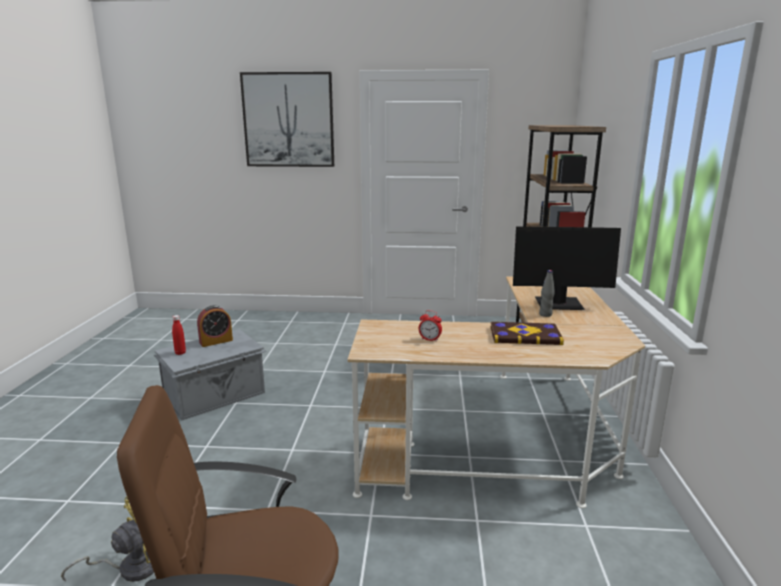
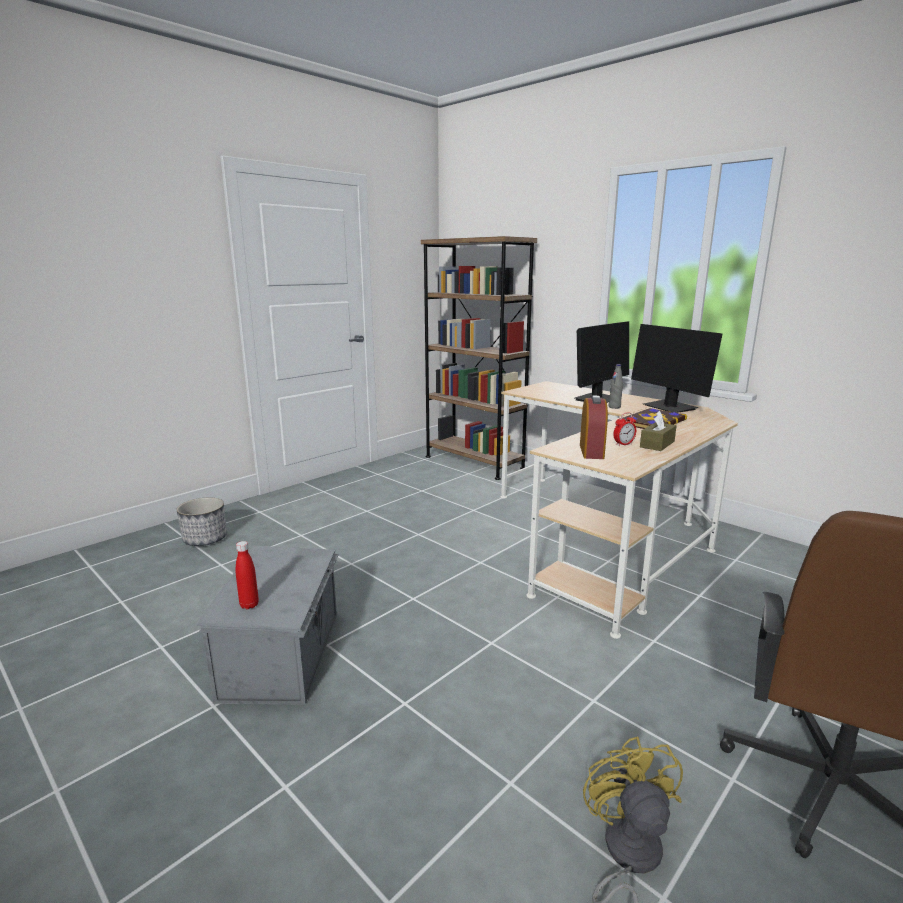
camera: 50 degrees left, 0 degrees up
alarm clock [197,305,233,347] -> alarm clock moved to [580,396,608,459]
picture [240,72,334,167] -> none
none -> planter [177,498,227,546]
none -> monitor [631,324,723,413]
none -> brown tissue box [640,411,676,451]

